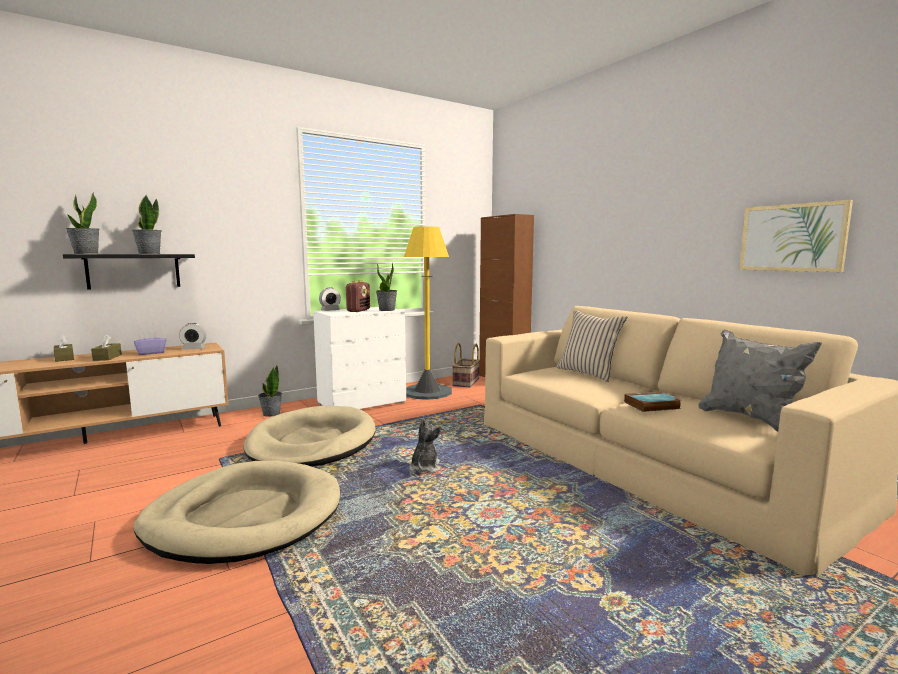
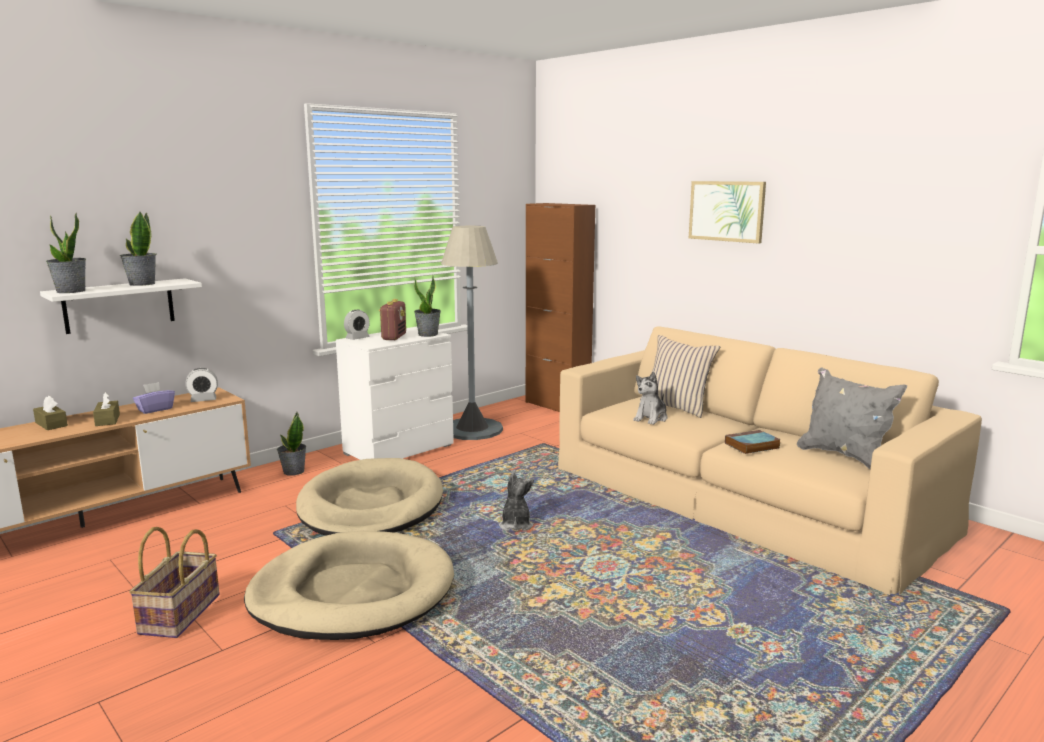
camera: 10 degrees left, 5 degrees up
black shelf [63,254,195,290] -> white shelf [40,278,202,334]
yellow floor lamp [404,227,452,400] -> grey floor lamp [441,226,503,440]
basket [452,343,480,387] -> basket moved to [129,527,220,638]
picture [739,200,853,272] -> picture moved to [689,181,766,244]
none -> plush toy [633,372,668,425]

